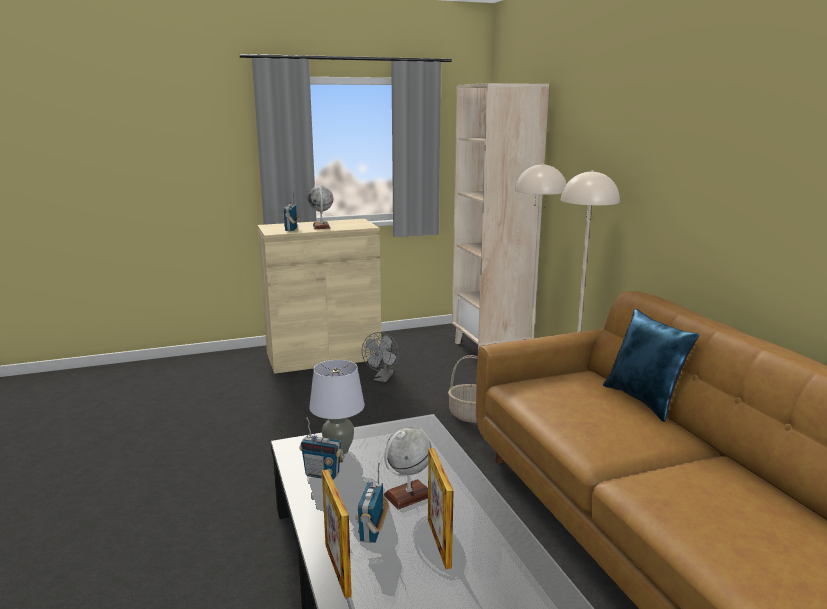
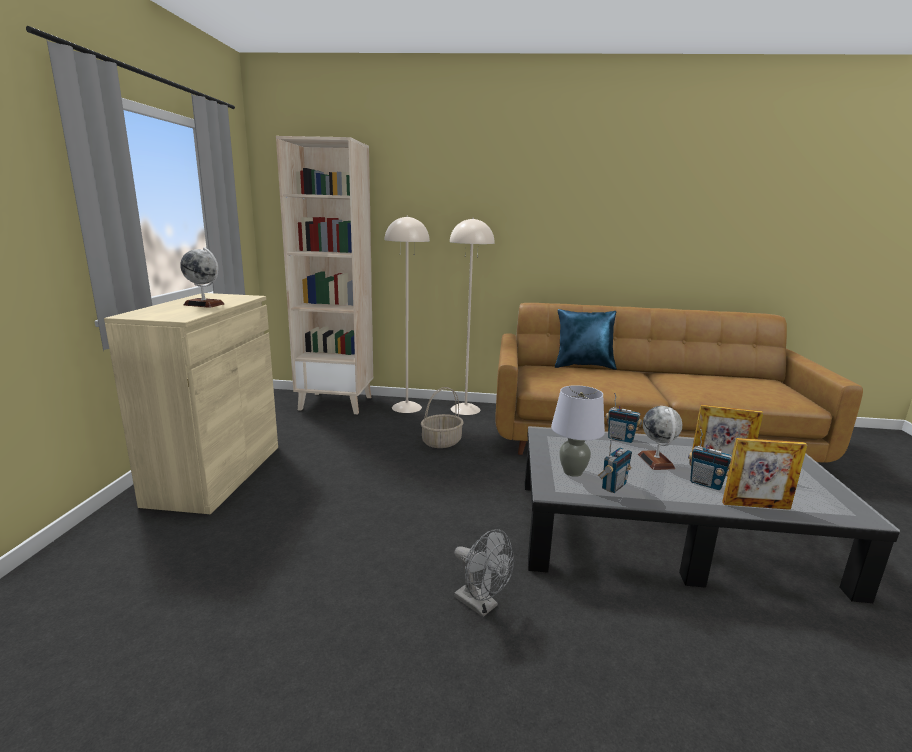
camera: 65 degrees left, 0 degrees up
radio [282,192,300,231] -> radio moved to [606,393,642,443]
grey fan [362,332,399,382] -> grey fan moved to [454,529,514,617]

